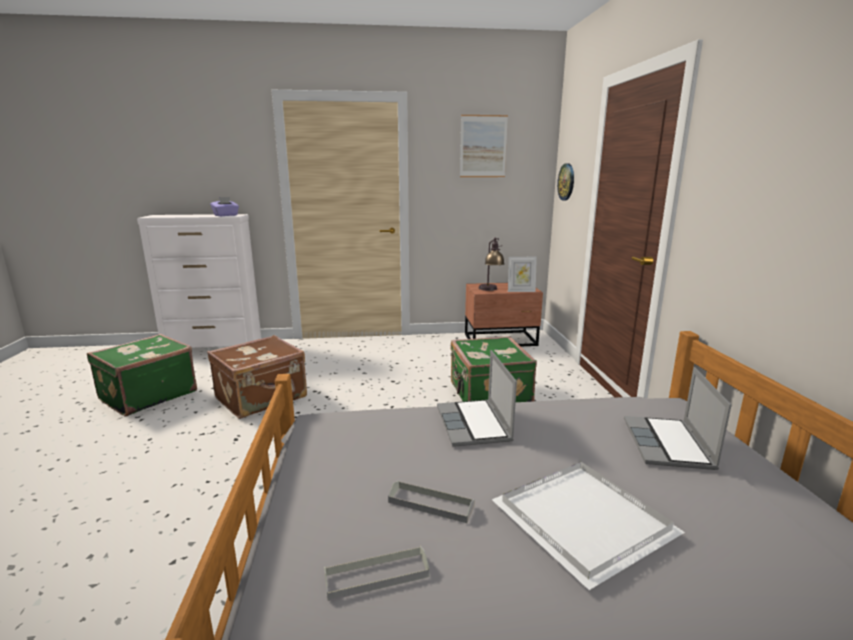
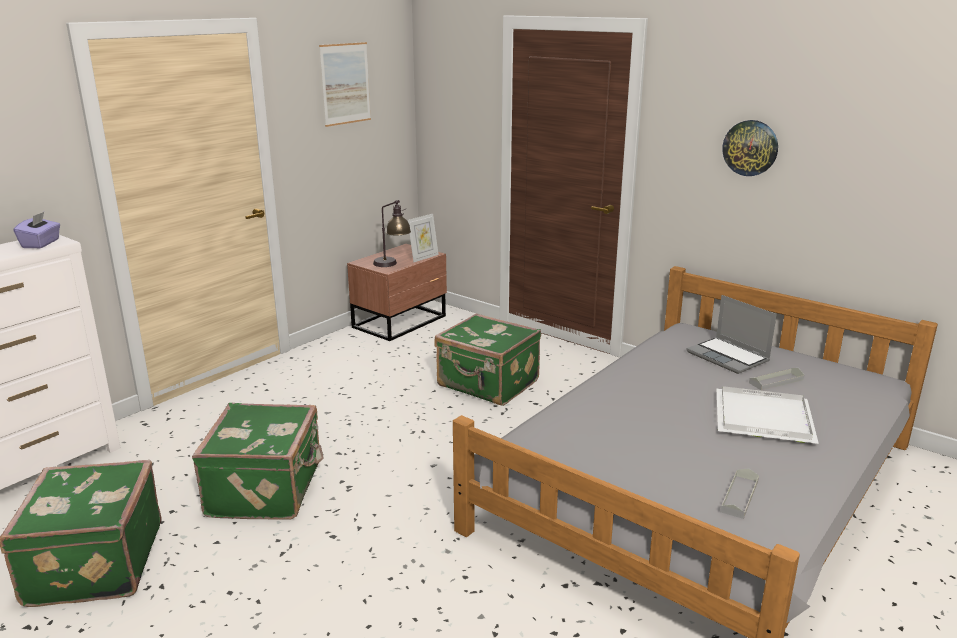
camera: 45 degrees left, 5 degrees up
brown suitcase [207,335,307,419] -> green suitcase [192,403,324,520]
grey tray [388,481,475,523] -> grey tray moved to [749,368,804,390]
laptop [437,350,517,447] -> none
wall clock [557,163,574,201] -> wall clock moved to [722,120,778,176]

